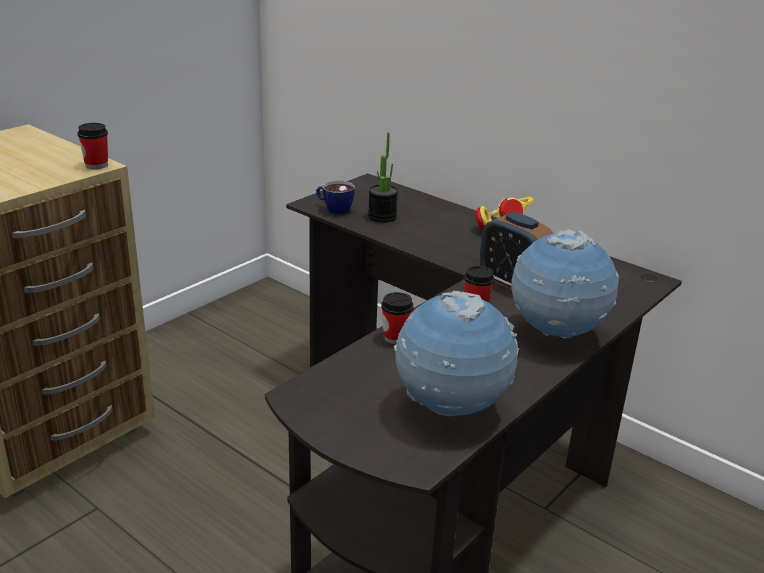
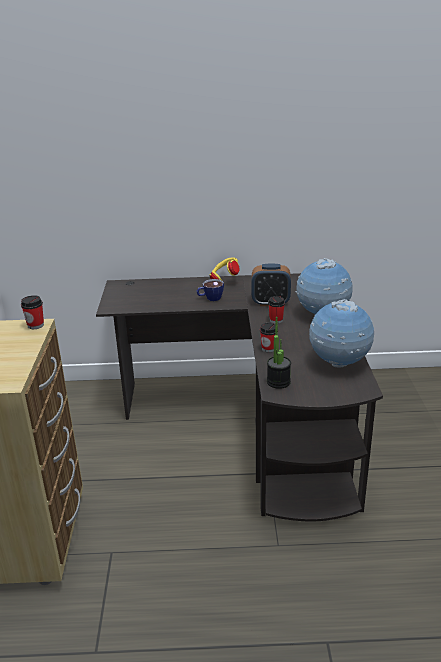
camera: 40 degrees left, 0 degrees up
cup [316,181,355,214] -> cup moved to [197,279,224,301]
potted plant [368,132,398,223] -> potted plant moved to [267,317,291,389]

